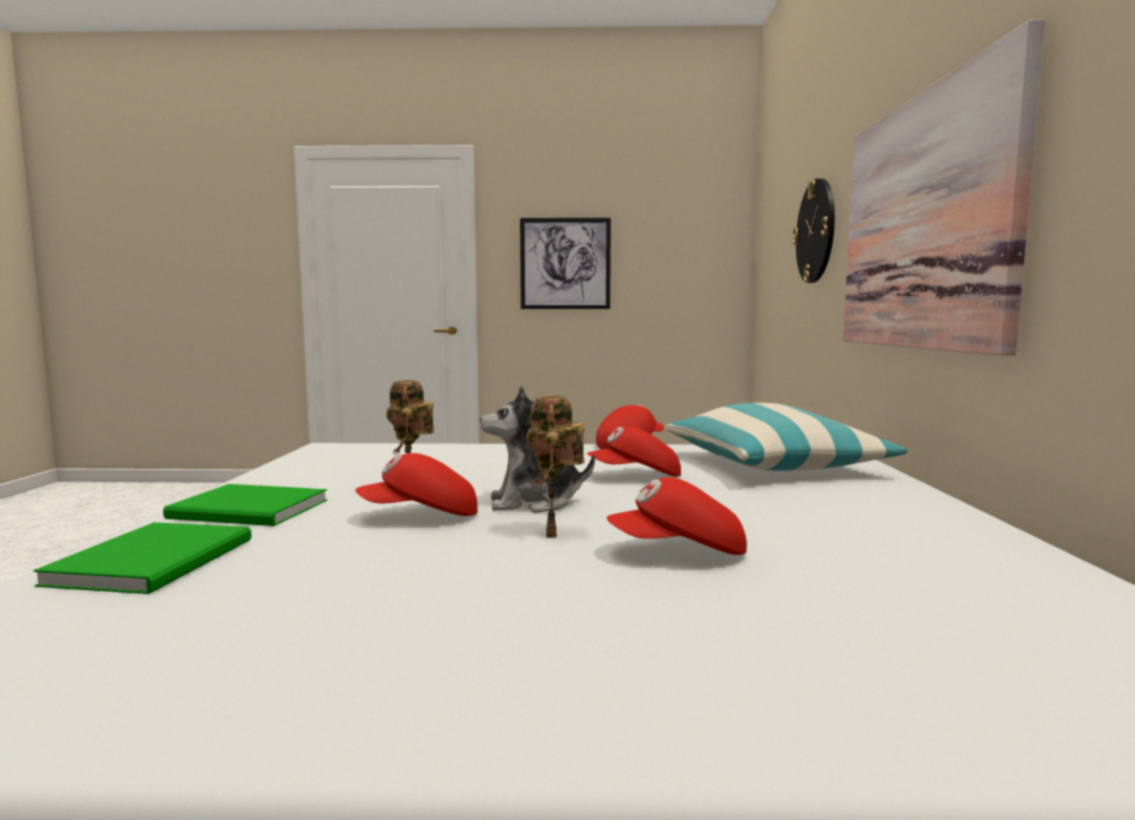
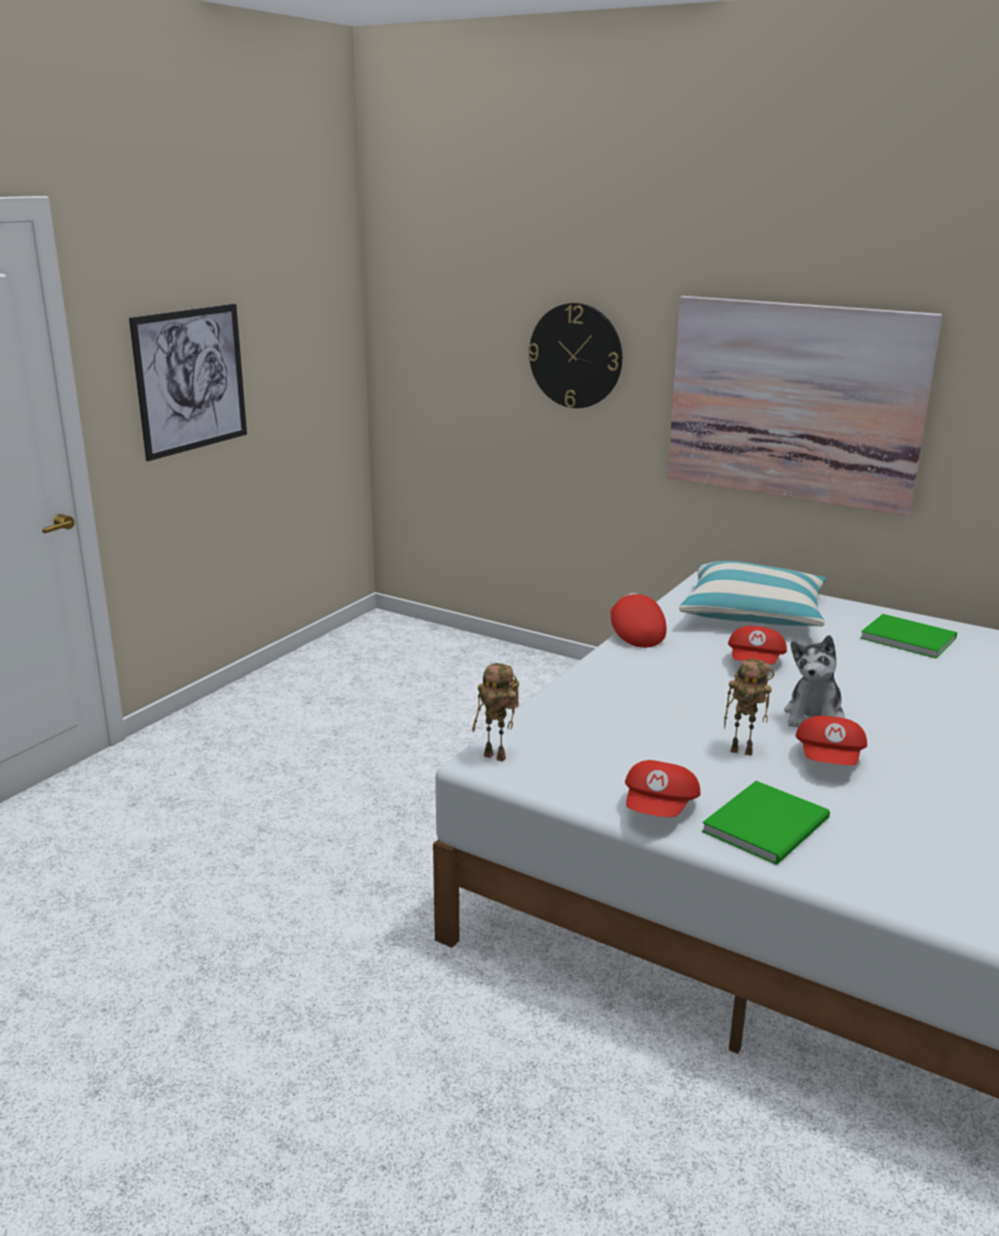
camera: 60 degrees left, 15 degrees up
green book [33,522,252,594] -> green book moved to [860,614,957,658]
toy robot [526,396,585,538] -> toy robot moved to [472,663,519,762]
red cap [606,477,747,555] -> red cap moved to [625,760,701,817]

